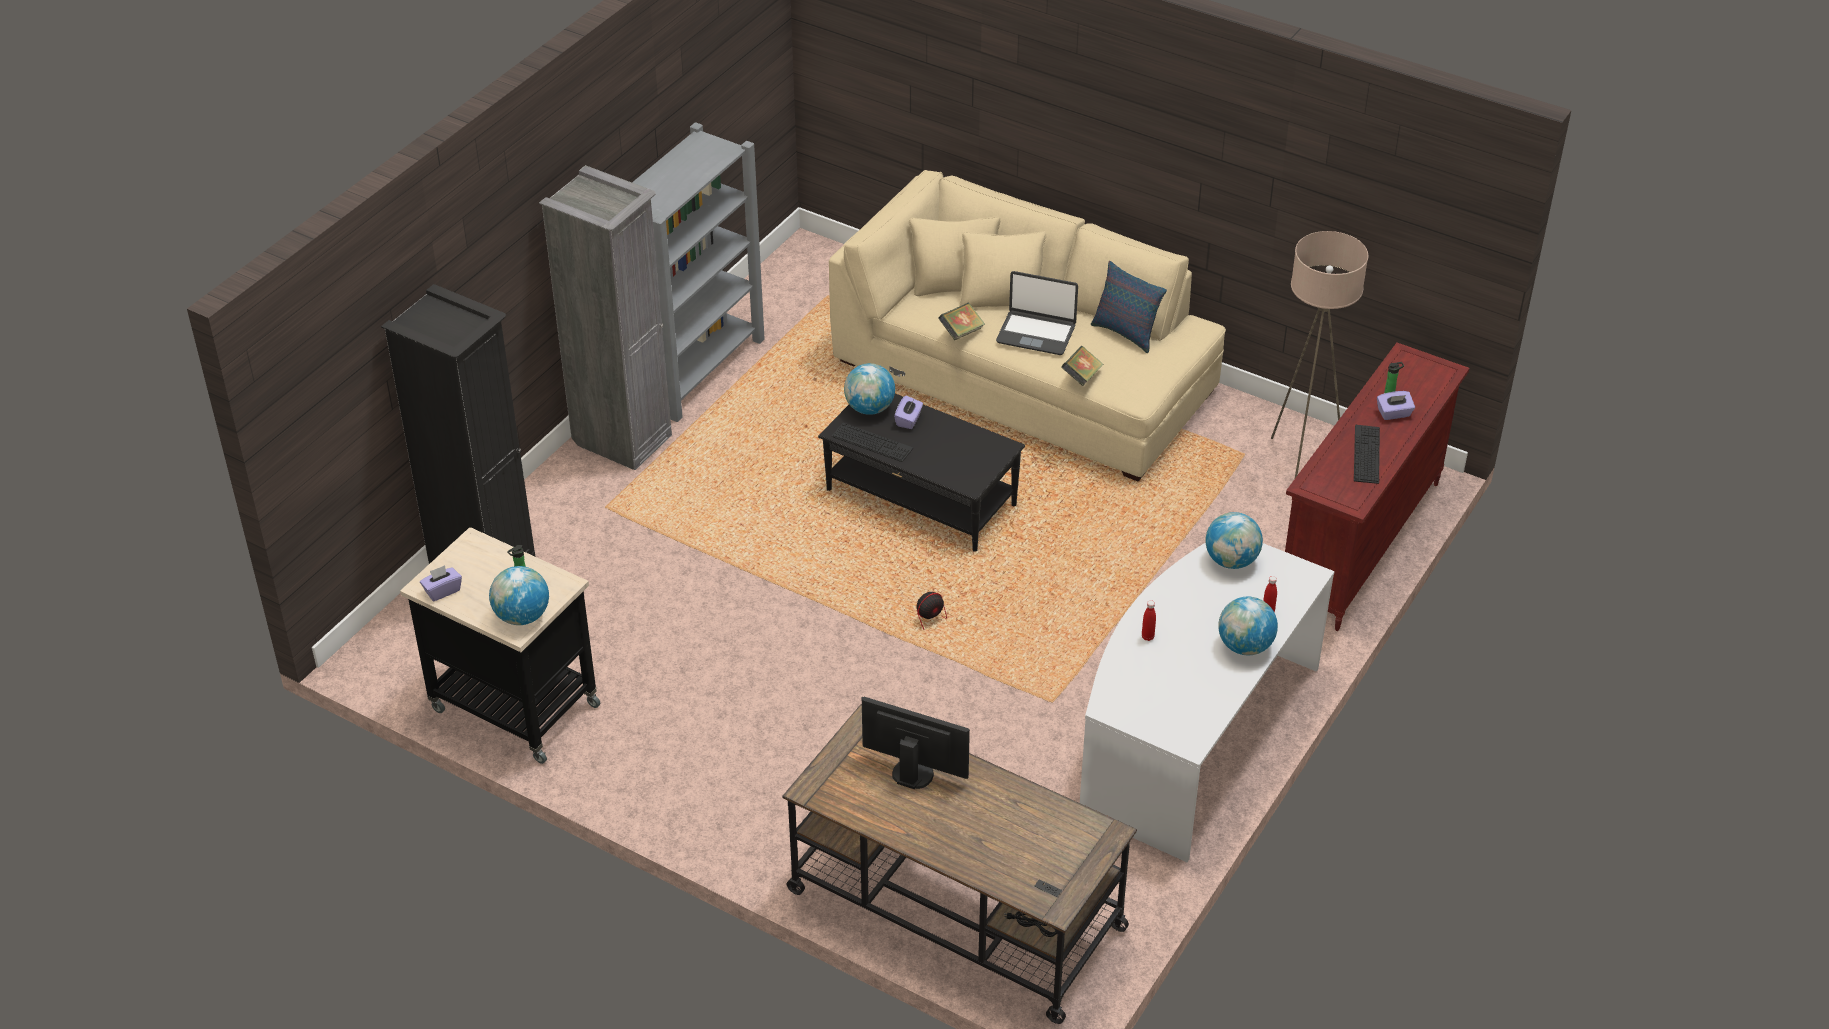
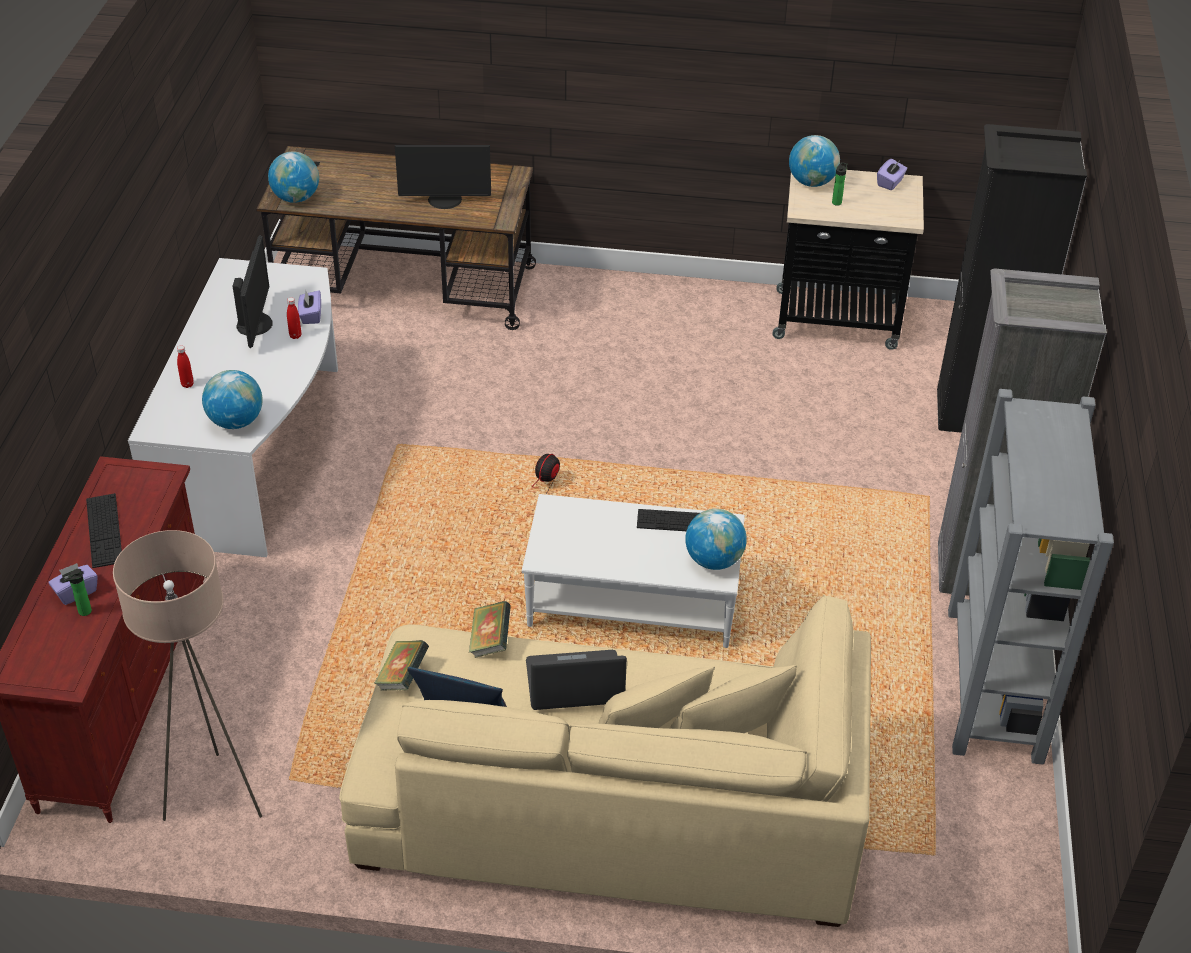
camera: 155 degrees right, 0 degrees up
black coffee table [818,393,1025,552] -> white coffee table [522,494,745,648]
purple tissue box [894,396,923,429] -> purple tissue box moved to [298,290,321,324]
book [938,303,985,340] -> book moved to [374,640,429,691]
globe [1218,597,1278,655] -> globe moved to [268,151,319,203]
none -> monitor [233,235,273,348]

